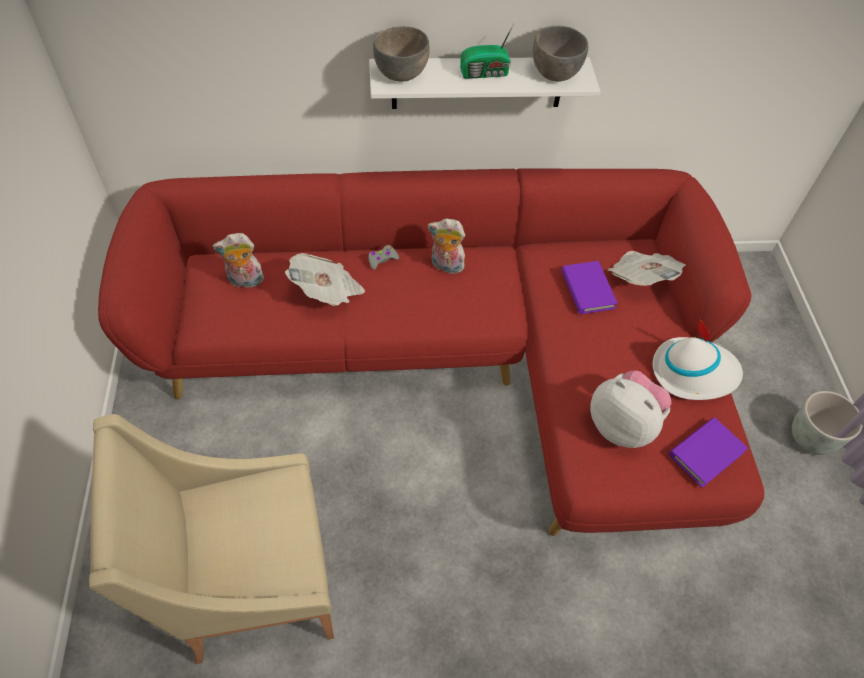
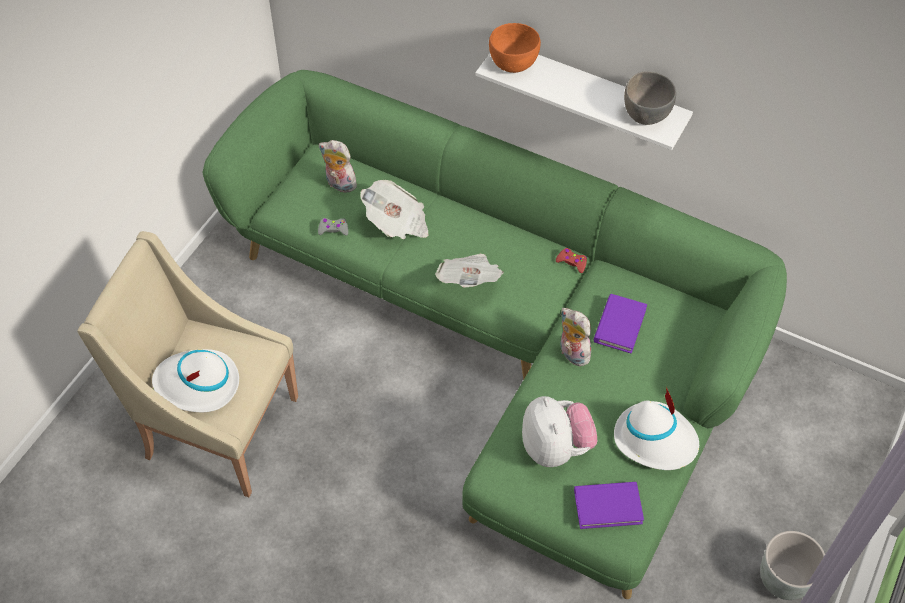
camera: 35 degrees right, 0 degrees up
red sofa [98,169,764,536] -> green sofa [202,70,787,599]
grey game controller [368,245,399,270] -> grey game controller moved to [318,218,348,235]
grey bowl [373,26,430,81] -> orange bowl [489,23,541,73]
plush toy [428,218,467,274] -> plush toy moved to [560,308,591,366]
radio [460,24,514,79] -> none
newspaper [608,251,686,286] -> newspaper moved to [435,254,504,287]
none -> white hat [152,349,239,412]
none -> red game controller [556,248,587,273]

